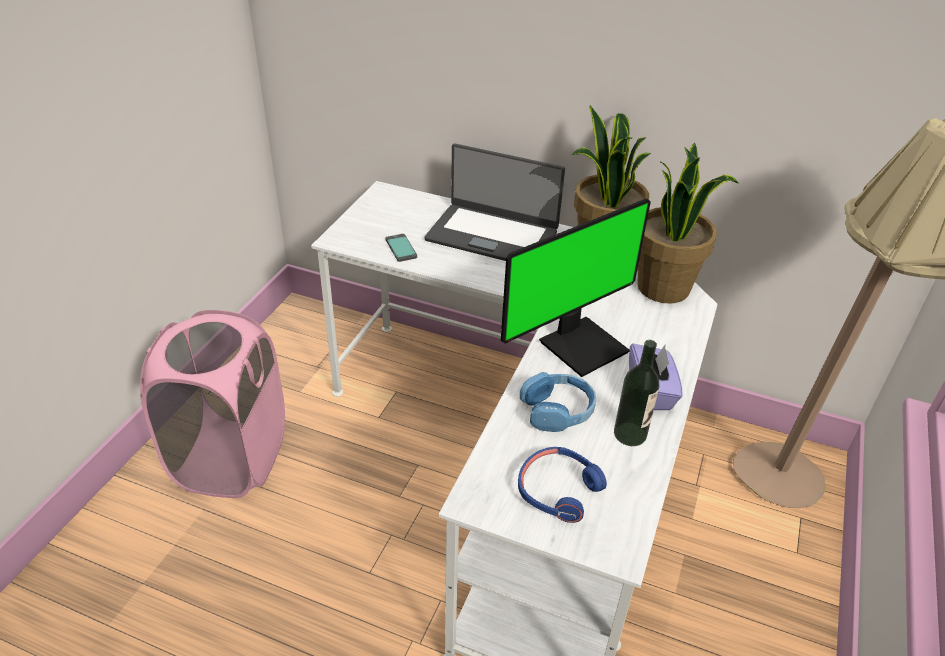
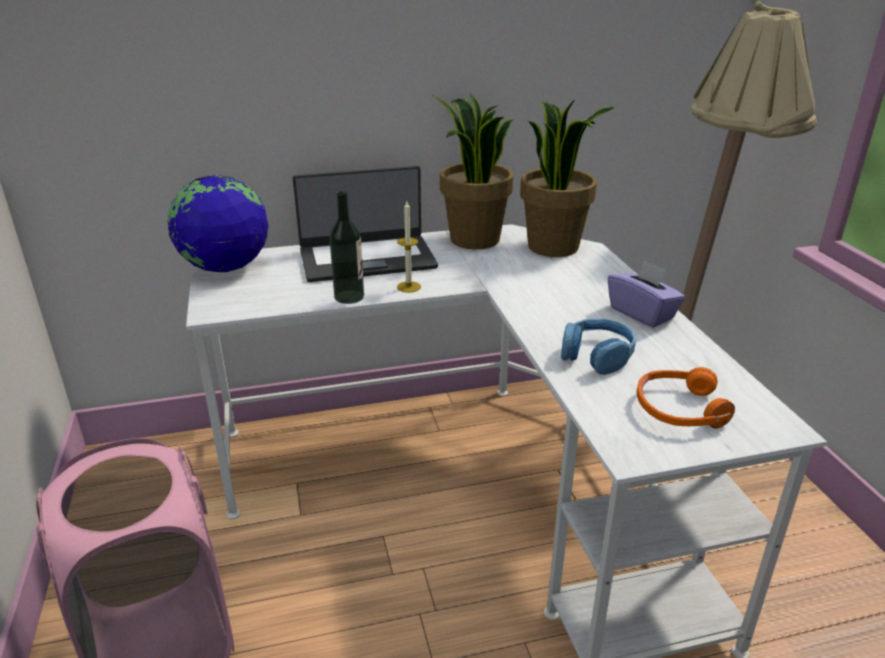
camera: 35 degrees left, 10 degrees down
phone [386,234,417,262] -> none
monitor [501,198,651,377] -> none
blue headphones [518,447,607,523] -> orange headphones [637,367,735,429]
bottle [614,340,659,446] -> bottle moved to [329,191,364,304]
none -> globe [167,175,268,272]
none -> candle [397,201,421,293]

